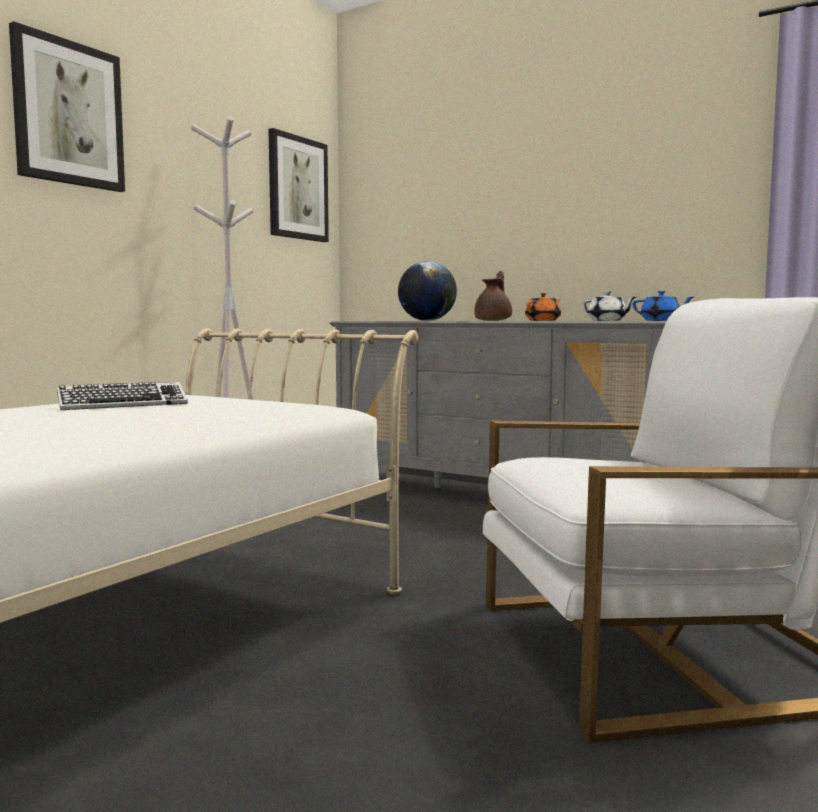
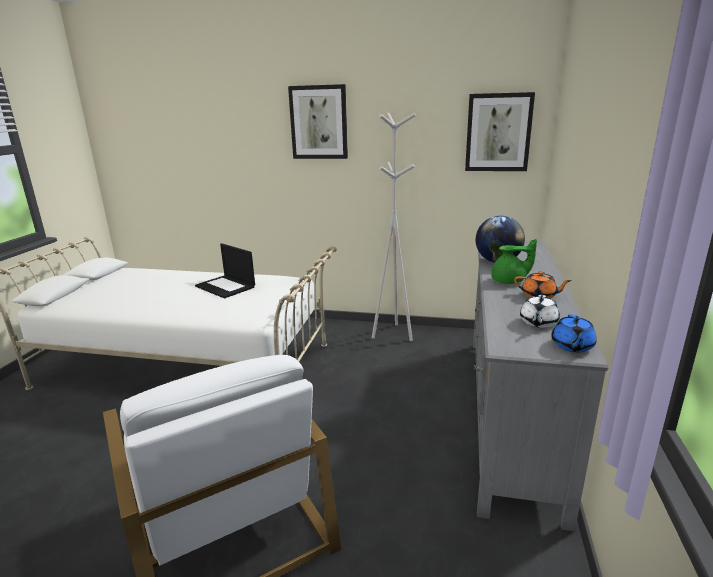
camera: 70 degrees right, 15 degrees up
keyboard [57,382,188,410] -> laptop [195,243,255,298]
brown teapot [474,271,512,321] -> green teapot [491,239,537,284]

